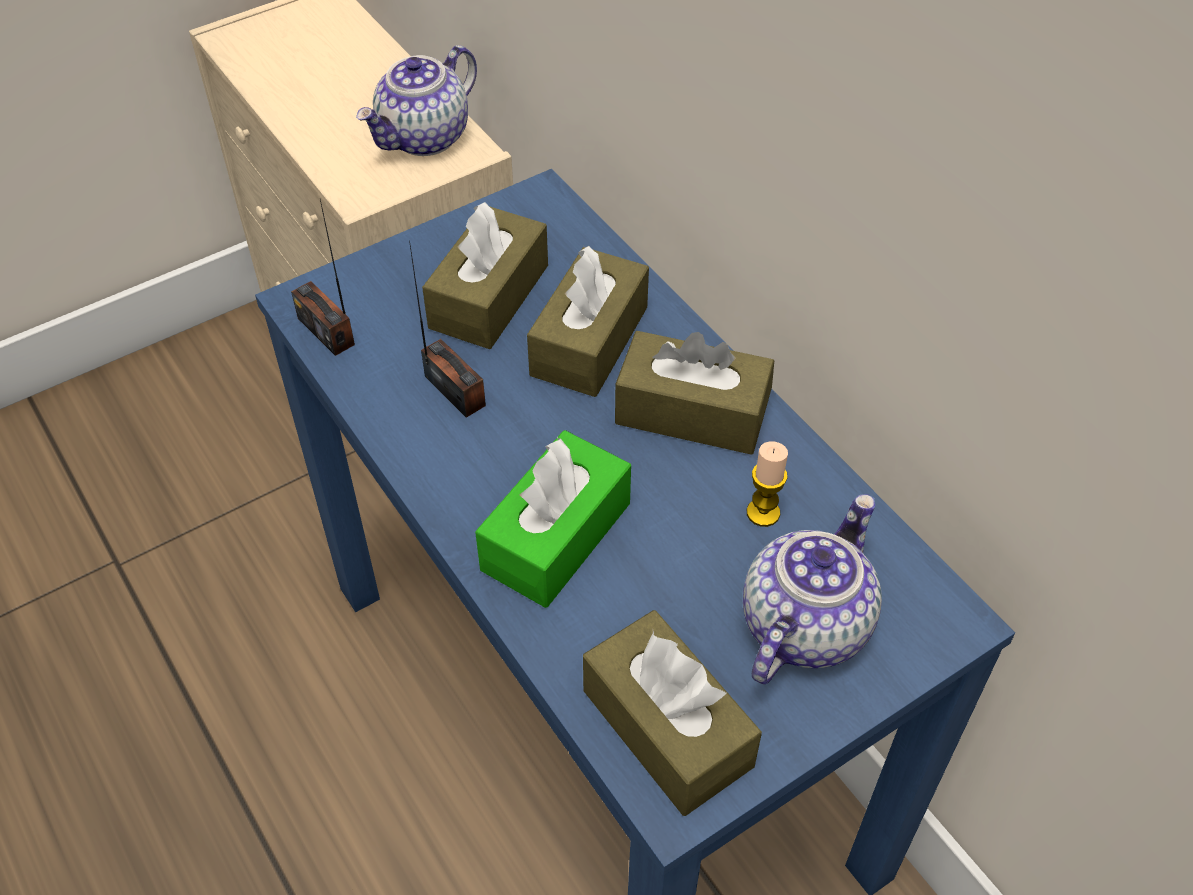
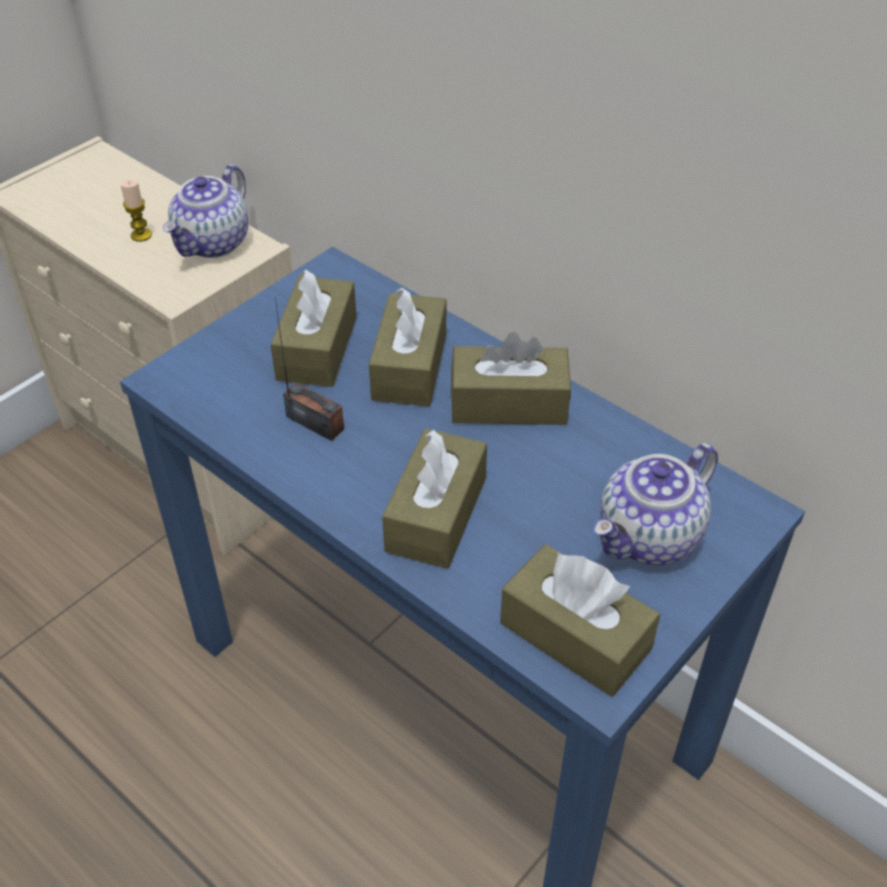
camera: 15 degrees left, 5 degrees down
radio [291,199,355,356] -> none
green tissue box [475,430,631,608] -> brown tissue box [382,428,487,569]
teapot [743,494,882,684] -> teapot turned 150 degrees counterclockwise [594,443,718,565]
candle [747,441,788,527] -> candle moved to [120,179,152,242]

